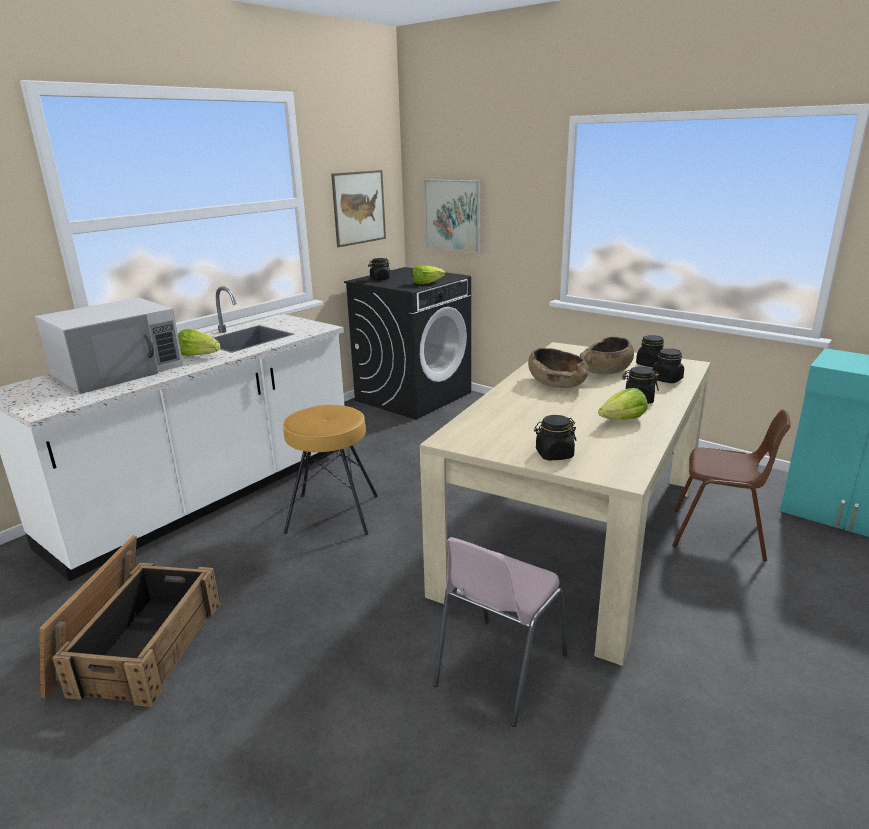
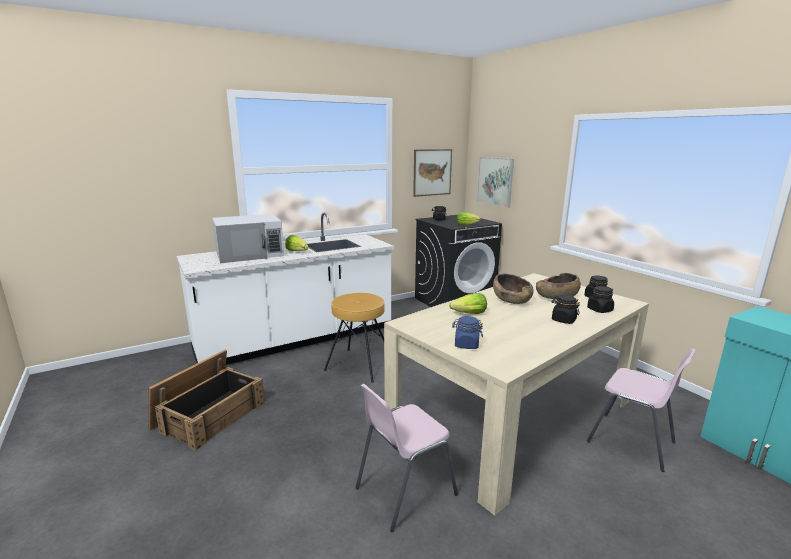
camera: 20 degrees right, 5 degrees down
black jar [534,415,577,460] -> blue jar [452,316,483,349]
lettuce [598,388,648,420] -> lettuce moved to [449,293,487,314]
brown chair [672,409,791,561] -> pink chair [587,348,696,472]

